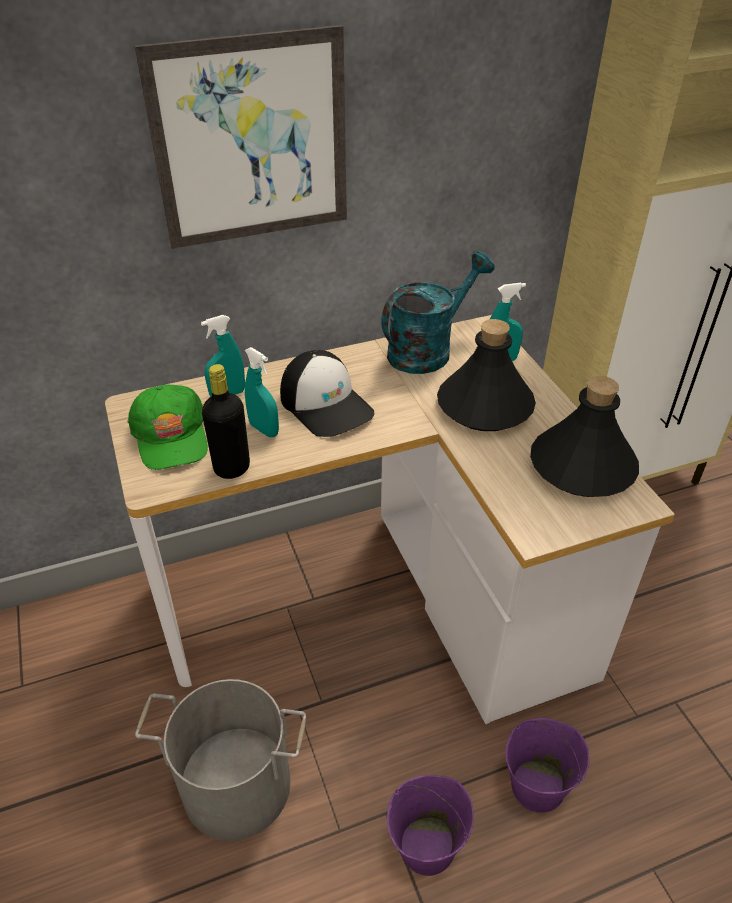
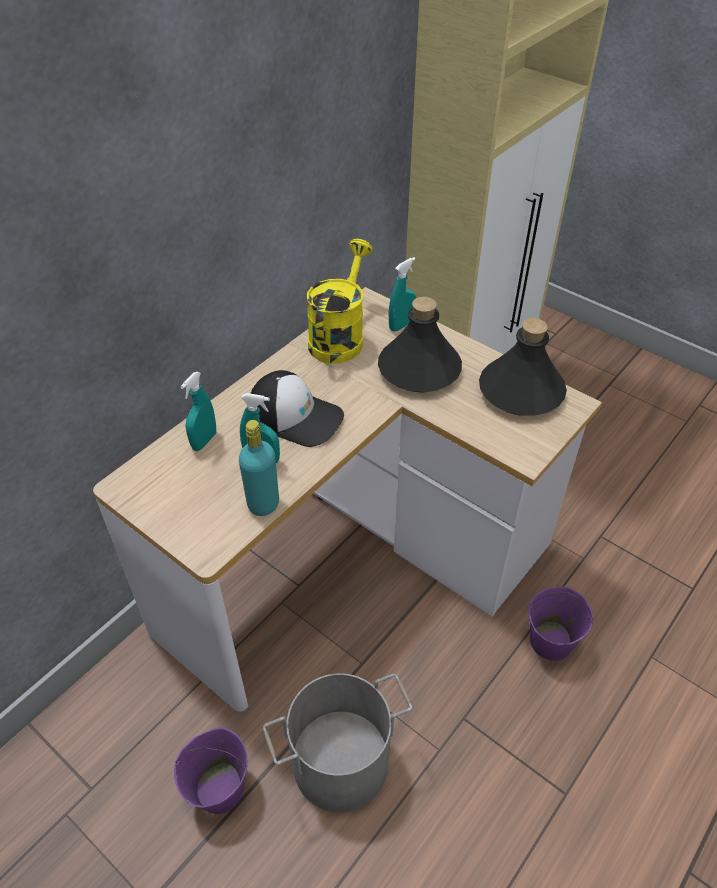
camera: 30 degrees left, 5 degrees up
green cap [127,385,208,470] -> none
picture [135,25,347,249] -> none
black bottle [202,364,250,479] -> turquoise bottle [239,420,279,516]
turquoise watering can [381,251,494,374] -> yellow watering can [307,239,373,364]
purple bucket [387,775,474,876] -> purple bucket moved to [174,728,248,814]

